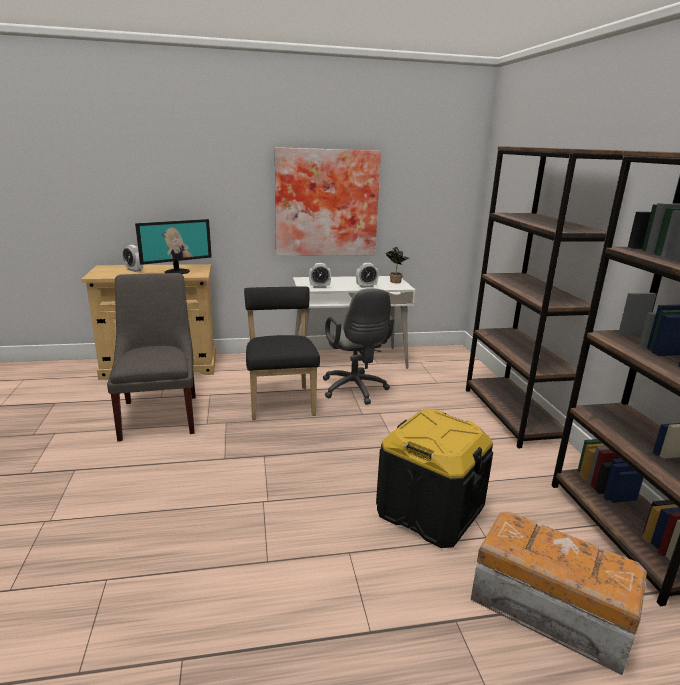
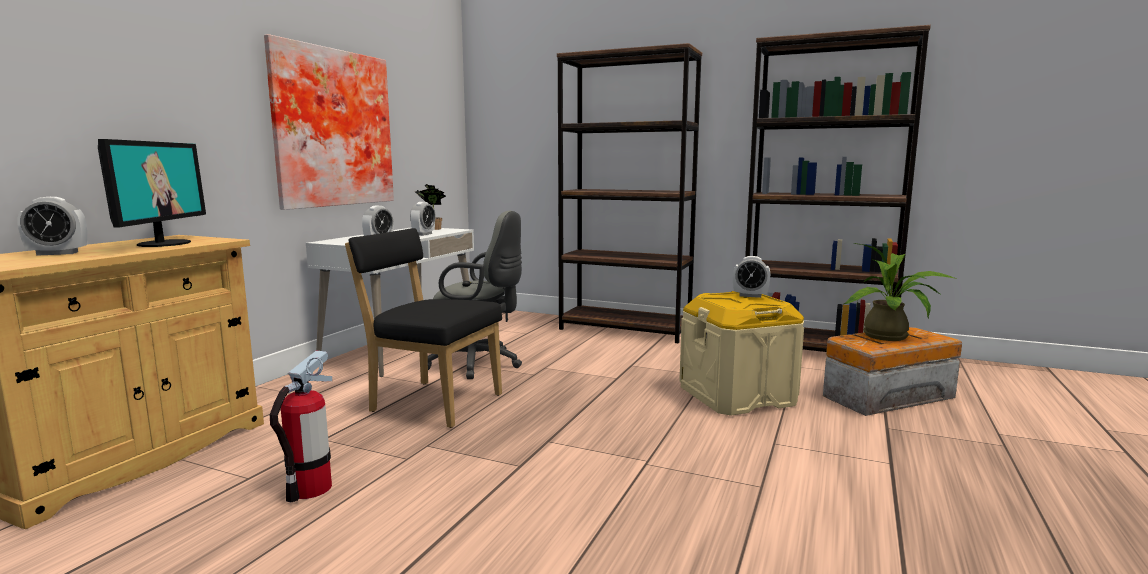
camera: 55 degrees left, 10 degrees down
grey chair [107,273,196,441] -> fire extinguisher [270,350,332,502]
black storage box [376,410,493,548] -> beige storage box [679,291,804,416]
none -> alarm clock [733,256,770,298]
none -> potted plant [844,243,956,341]

